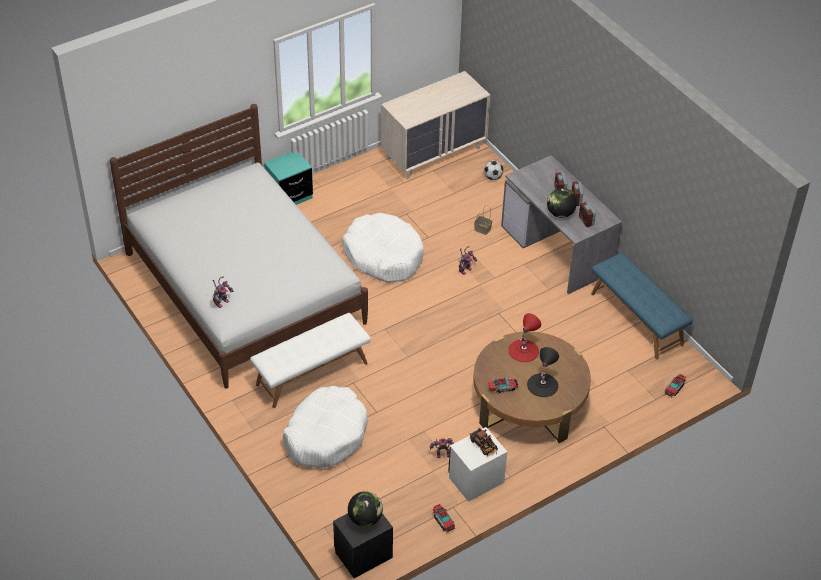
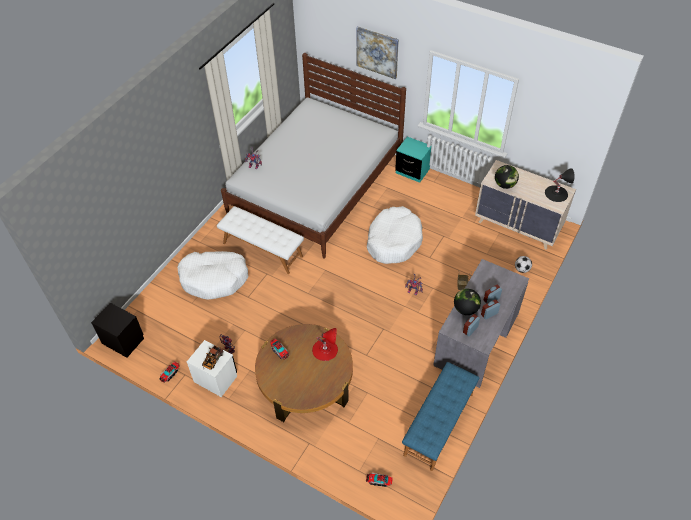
camera: 65 degrees right, 5 degrees up
globe [348,491,383,527] -> globe moved to [495,165,519,189]
black table lamp [527,347,559,397] -> black table lamp moved to [545,168,575,202]
none -> picture [357,26,399,79]

